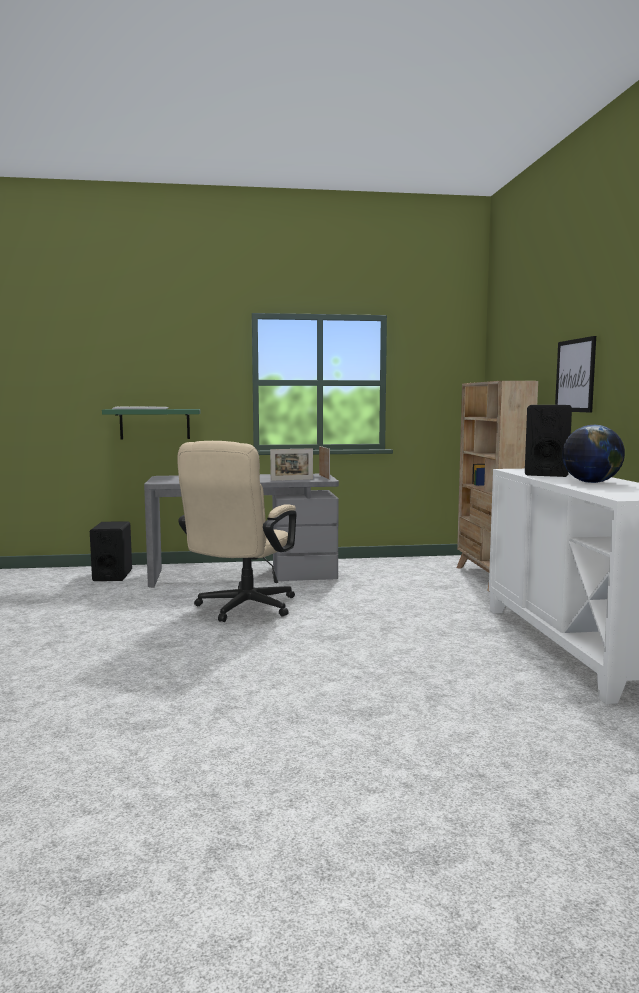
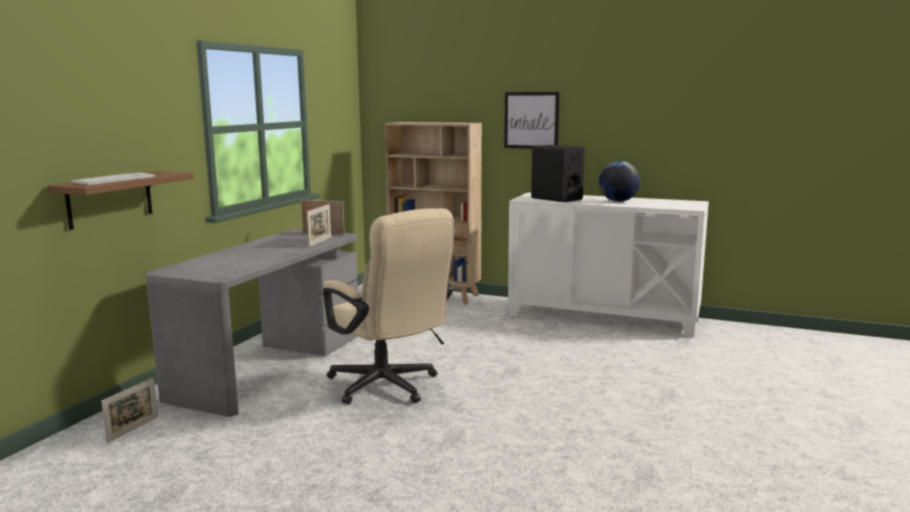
camera: 60 degrees left, 5 degrees up
black speaker [90,521,132,581] -> picture frame [101,378,158,443]
green shelf [102,409,201,439] -> brown shelf [47,171,194,230]

